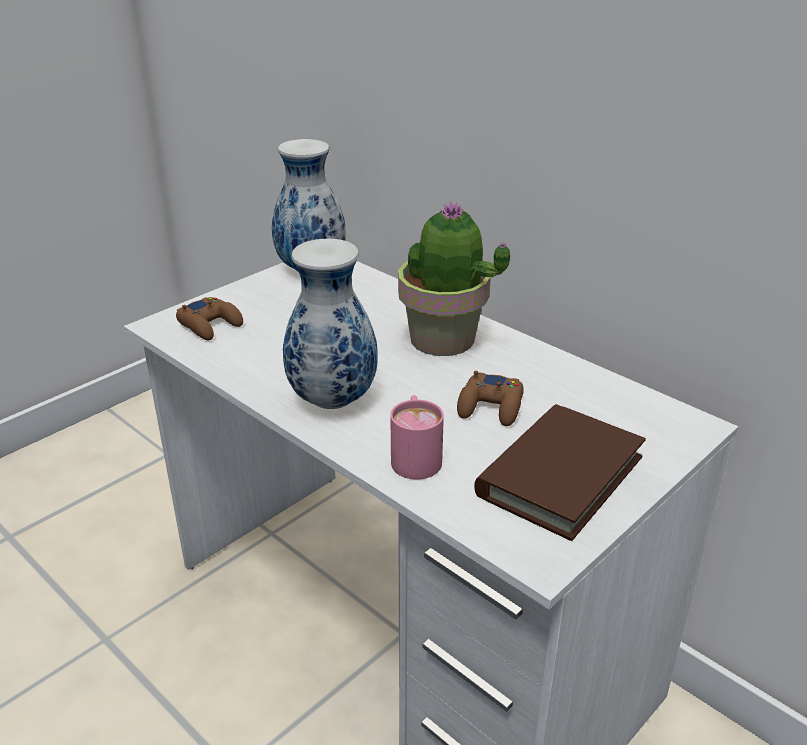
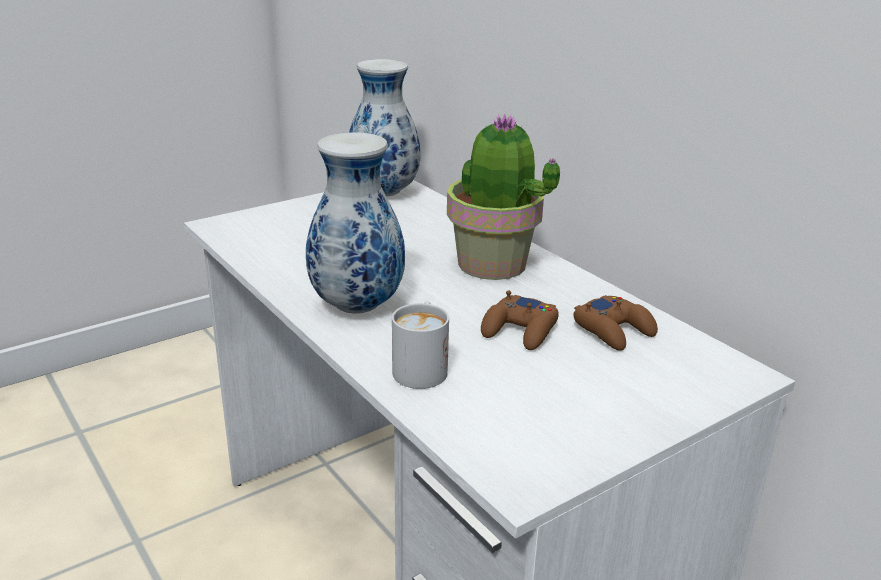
camera: 10 degrees right, 5 degrees down
brown game controller [176,297,243,340] -> brown game controller moved to [574,295,658,351]
pink mug [390,395,444,480] -> white mug [392,301,449,389]
brown book [474,404,646,541] -> none

